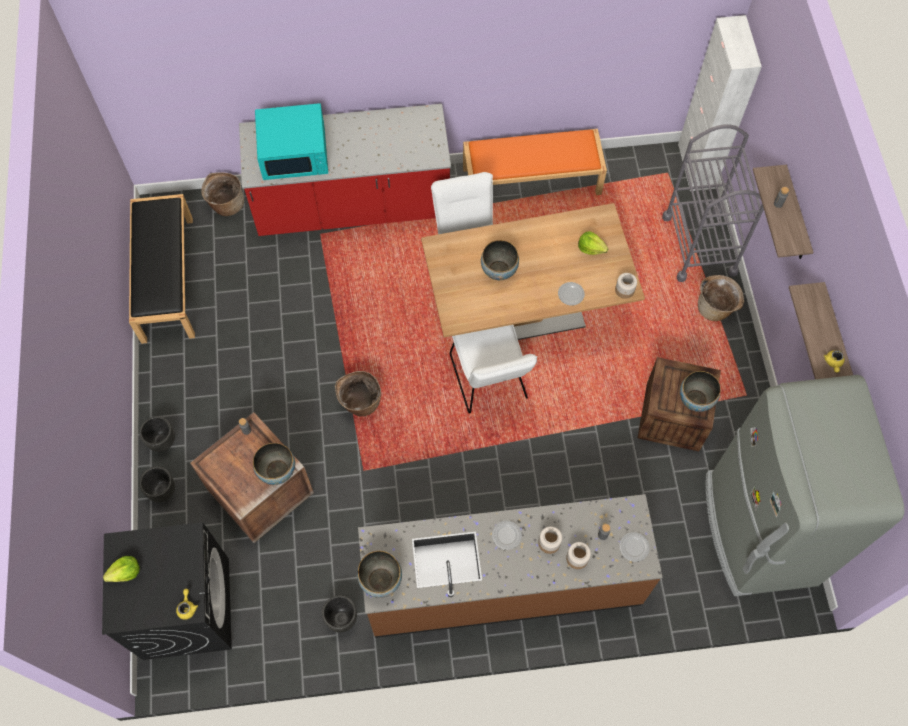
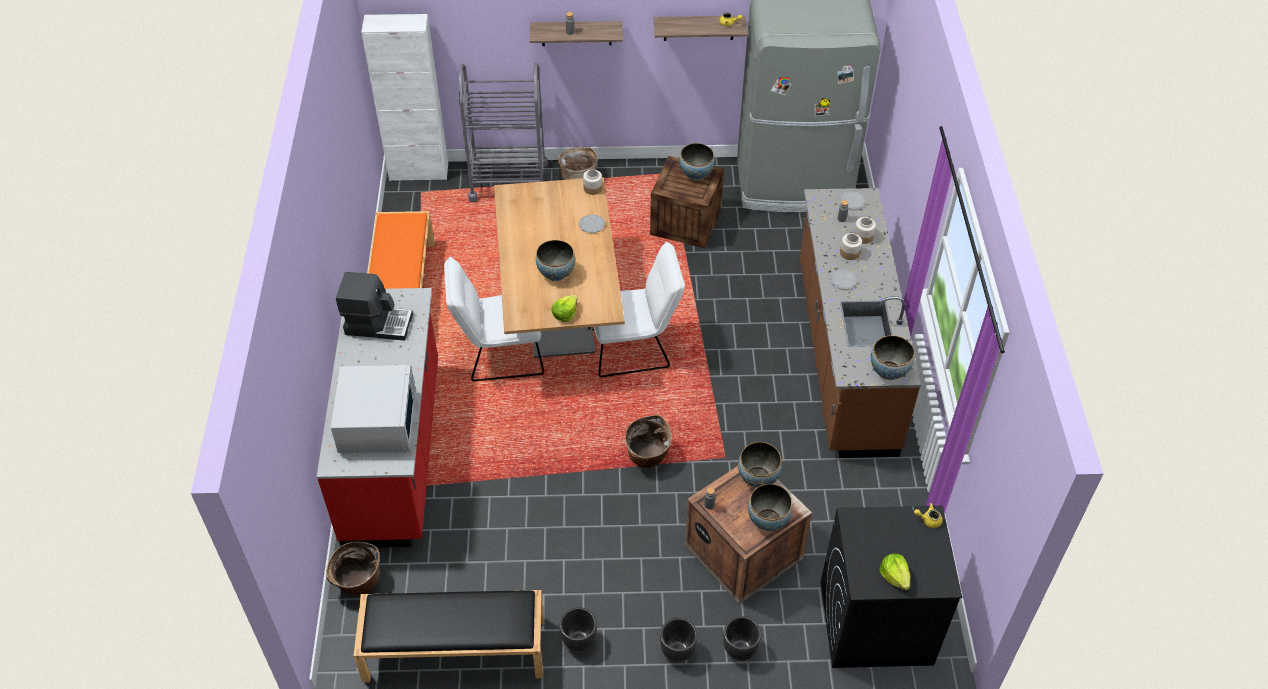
camera: 85 degrees left, 15 degrees down
turquoise microwave [255,103,328,180] -> white microwave [331,365,416,453]
black planter [322,595,357,633] -> black planter moved to [560,607,597,651]
lettuce [578,231,609,255] -> lettuce moved to [552,295,578,322]
none -> coffee machine [336,272,413,341]
none -> bowl [748,484,793,531]

